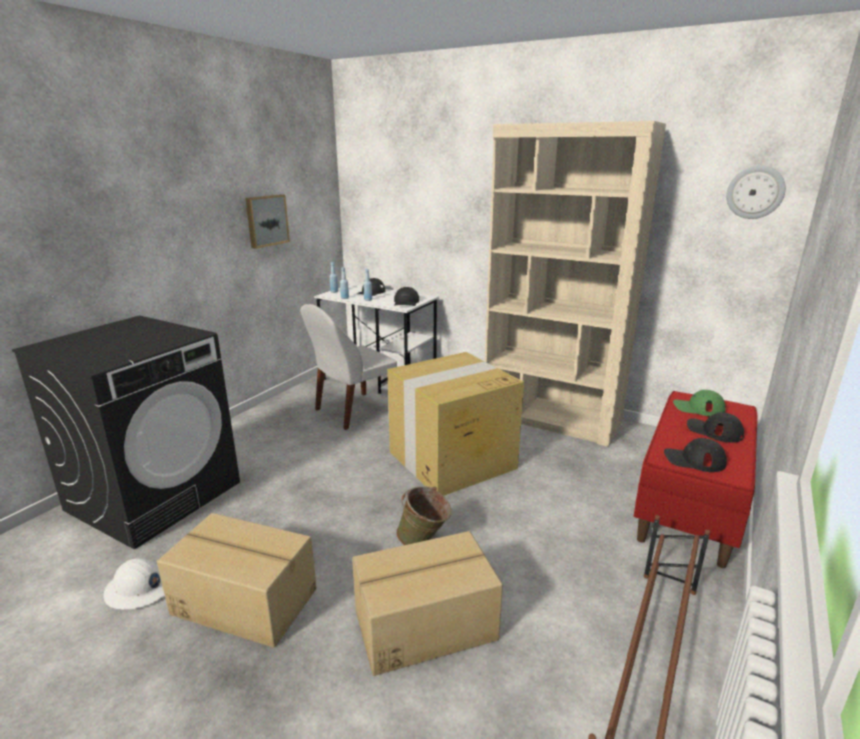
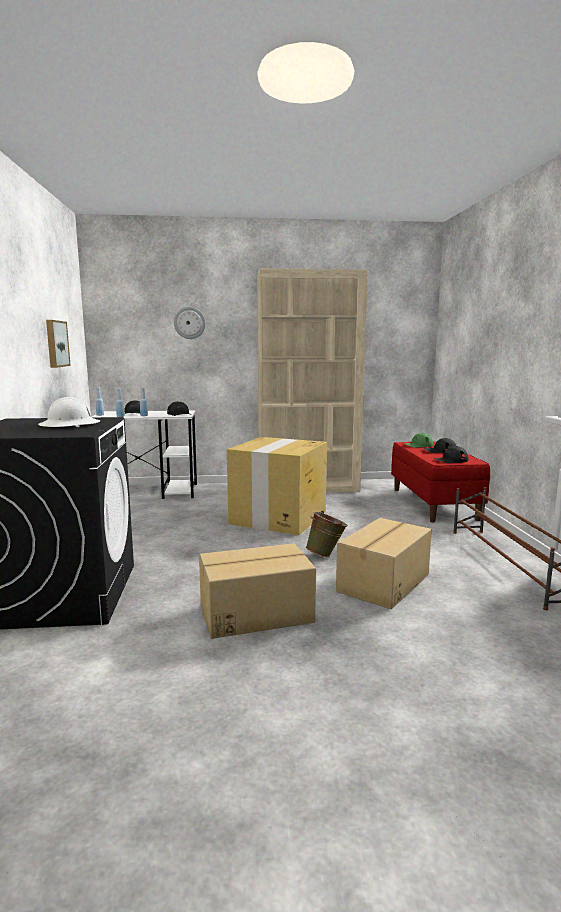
camera: 35 degrees left, 10 degrees down
white hard hat [103,558,165,609] -> white hard hat moved to [38,397,100,427]
white chair [300,304,397,430] -> none
wall clock [726,166,786,219] -> wall clock moved to [174,307,206,339]

